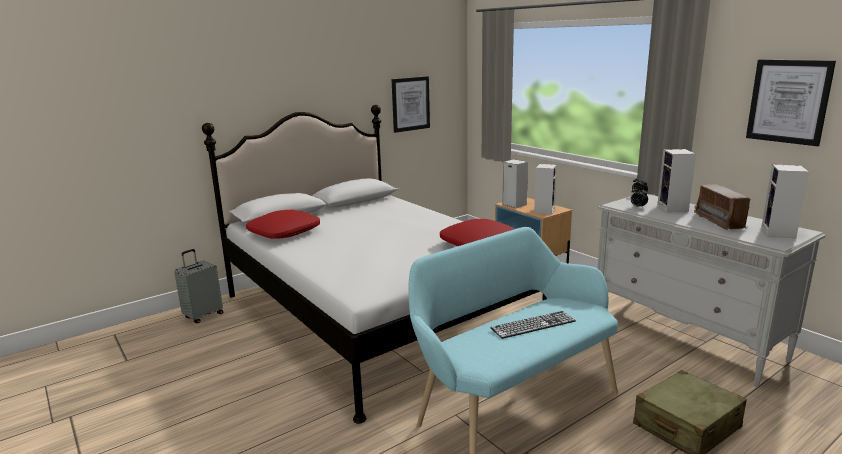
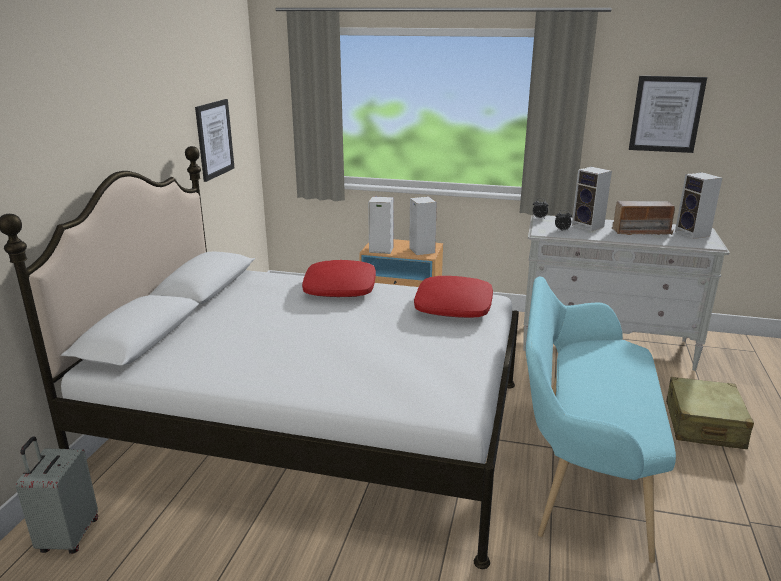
camera: 40 degrees left, 5 degrees up
red pillow [246,210,320,239] -> red pillow moved to [302,260,376,297]
keyboard [490,311,576,339] -> none
radio [694,184,752,230] -> radio turned 45 degrees counterclockwise [611,201,675,235]

